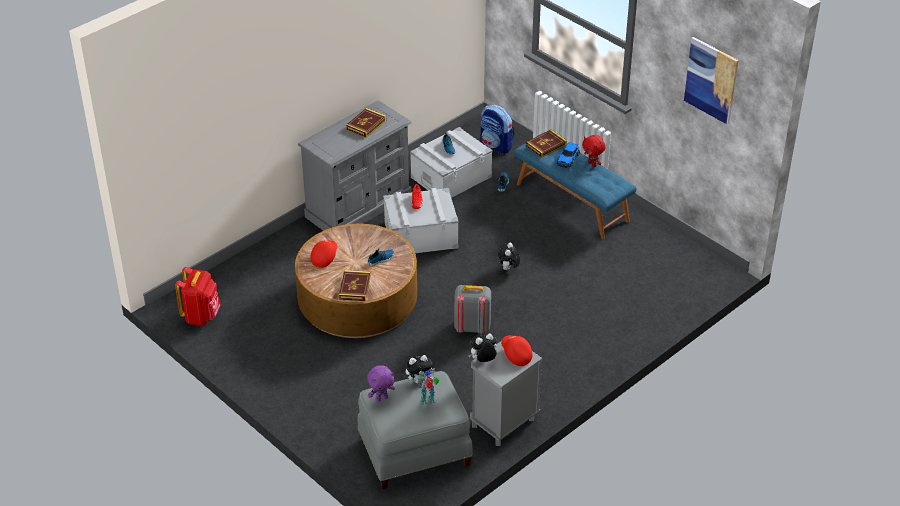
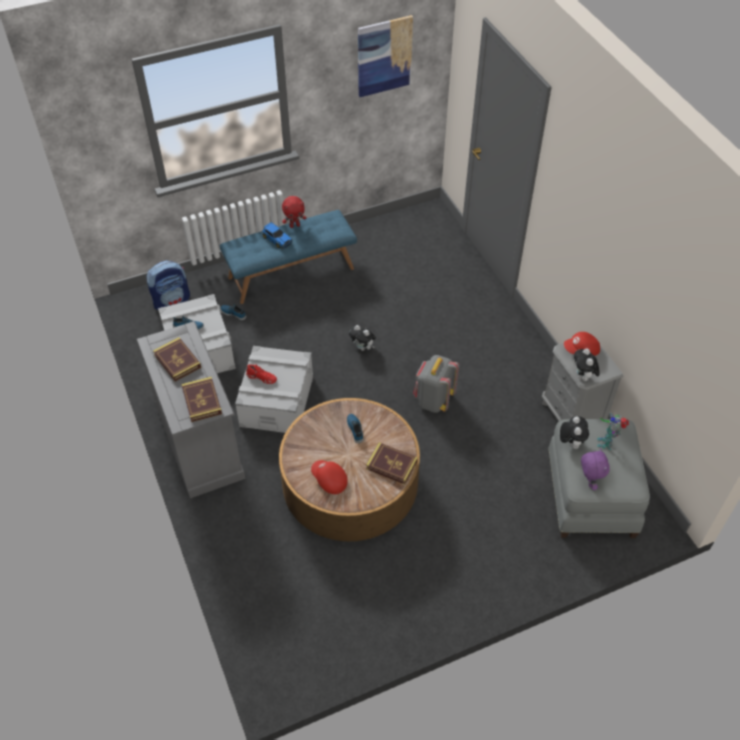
camera: 70 degrees left, 10 degrees up
red backpack [175,267,221,326] -> none
book [526,129,567,158] -> book moved to [181,377,222,422]

